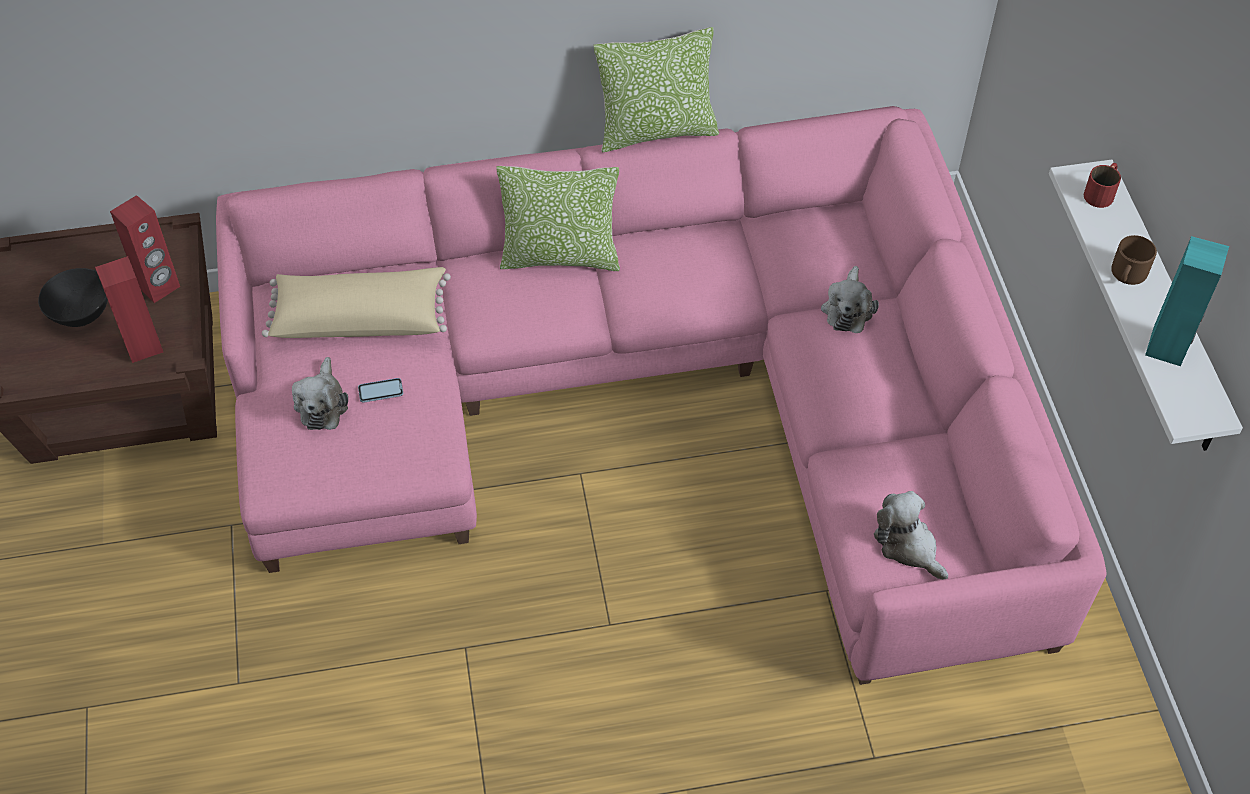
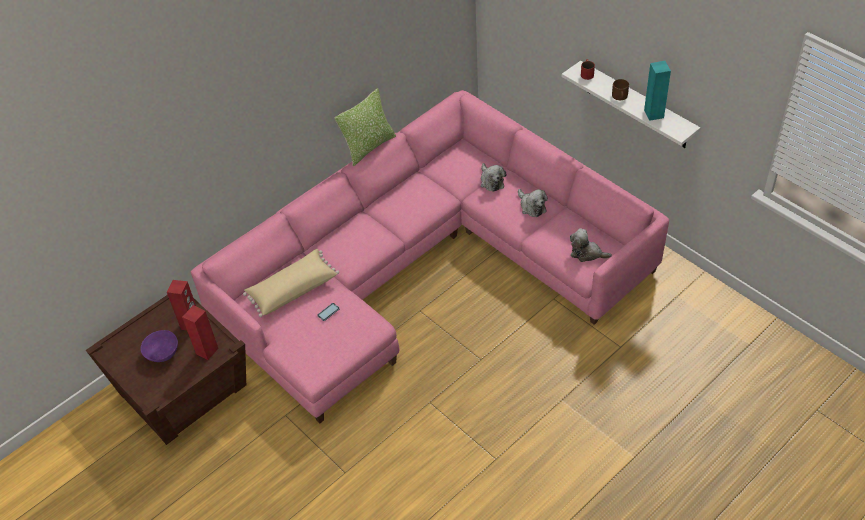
camera: 30 degrees left, 5 degrees down
black bowl [38,268,108,327] -> purple bowl [141,330,178,362]
plush toy [292,357,348,430] -> plush toy moved to [518,189,548,217]
pillow [496,166,620,271] -> none

